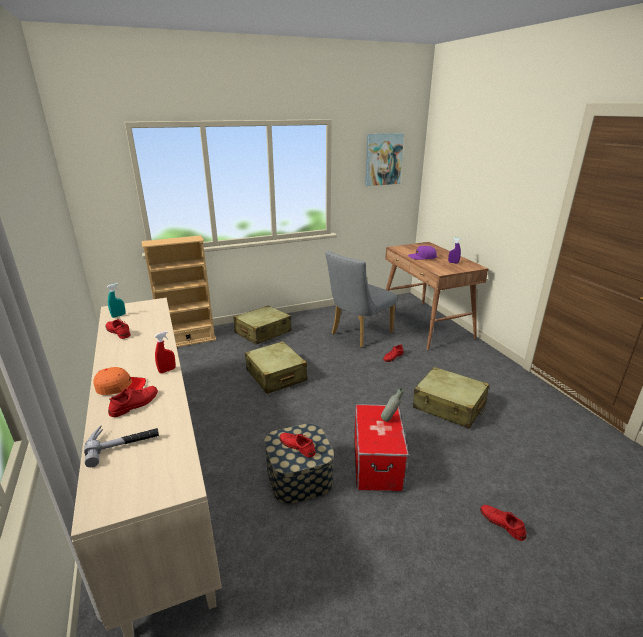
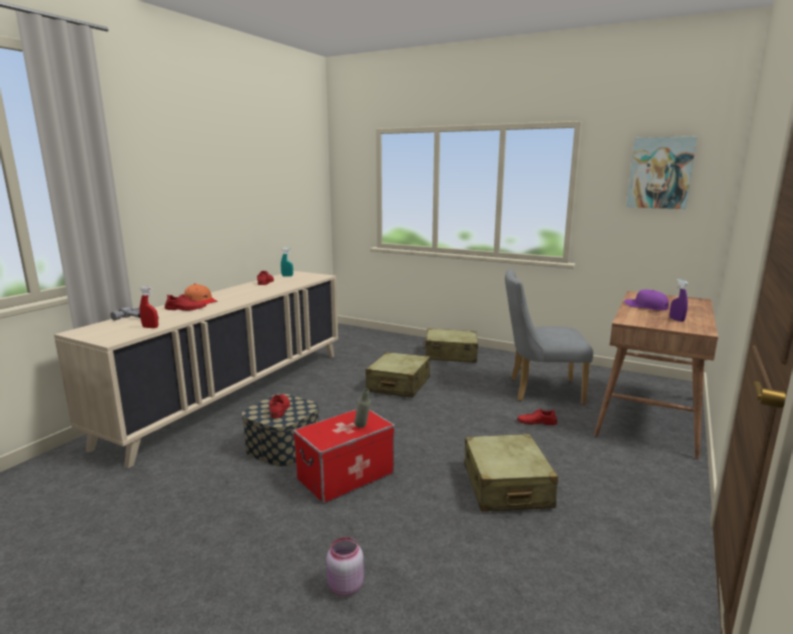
camera: 50 degrees right, 10 degrees down
beige bookcase [142,235,216,347] -> none
red spray bottle [154,331,176,373] -> red spray bottle moved to [140,287,158,328]
red shoe [480,505,526,541] -> pink jar [326,537,364,596]

